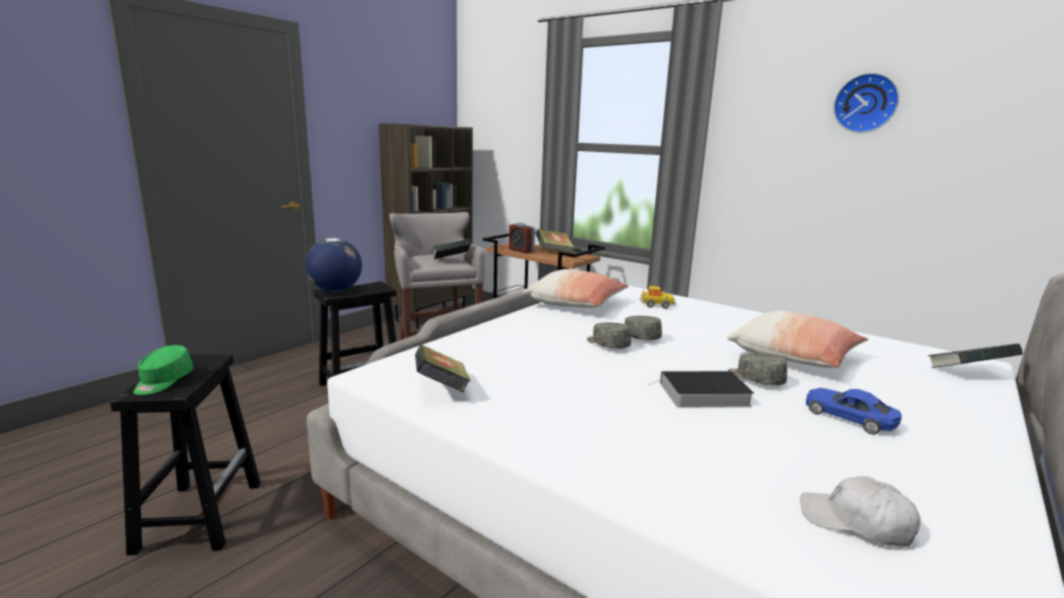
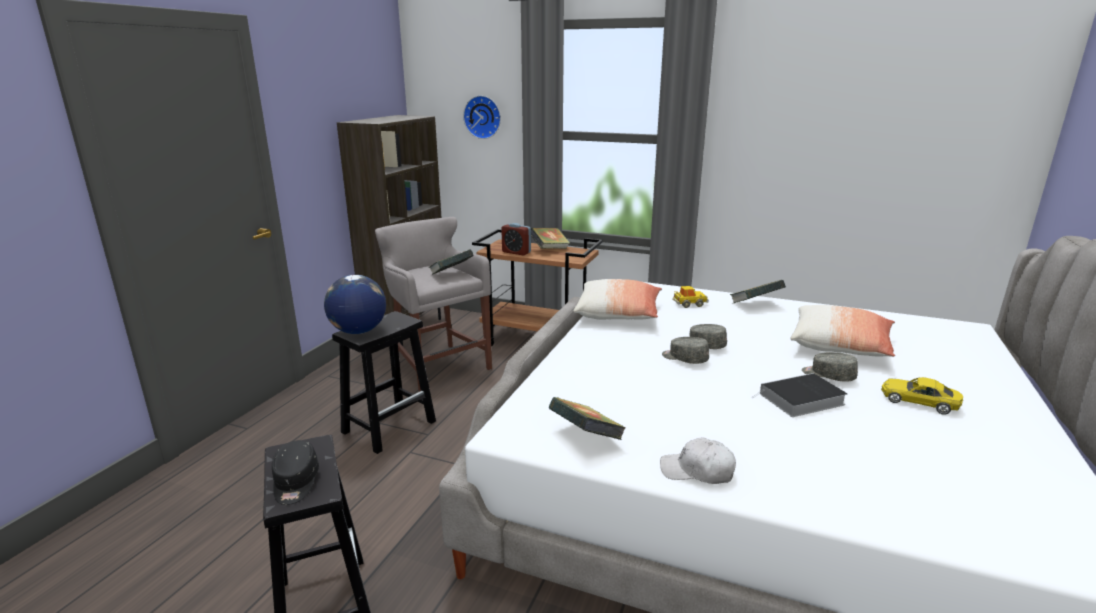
camera: 15 degrees left, 5 degrees up
green cap [133,345,193,395] -> black cap [272,440,319,505]
white cap [800,476,921,547] -> white cap moved to [660,437,736,484]
blue toy car [806,388,902,435] -> yellow toy car [881,377,963,415]
wall clock [833,73,899,133] -> wall clock moved to [463,95,501,139]
book [927,343,1023,368] -> book moved to [730,280,785,303]

